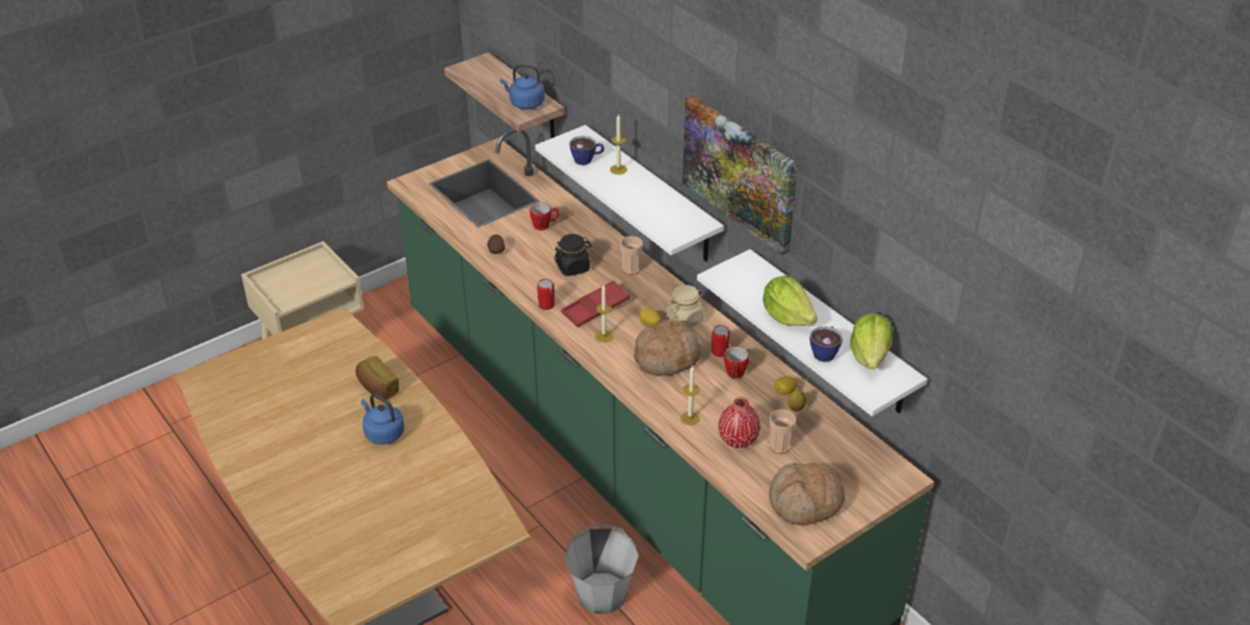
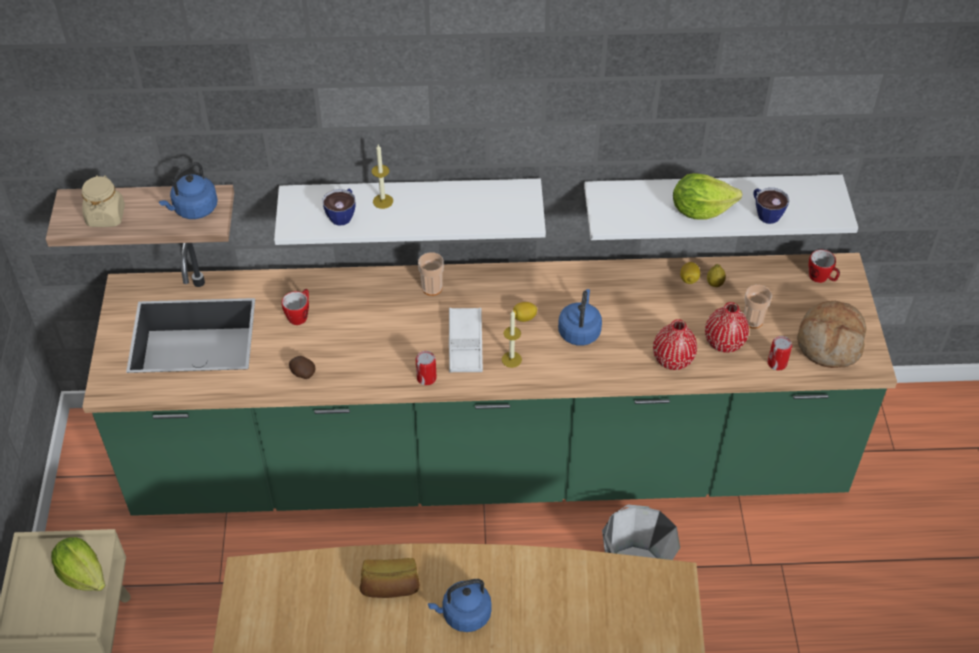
camera: 55 degrees left, 10 degrees up
black jar [554,234,592,276] -> none
red tray [561,281,630,327] -> white tray [449,308,483,372]
bread [634,319,701,376] -> blue kettle [558,289,602,346]
beige jar [666,285,704,328] -> beige jar moved to [82,175,125,227]
candle [681,365,700,425] -> red vase [653,319,697,370]
picture [682,95,798,255] -> none
can [711,325,730,357] -> can moved to [767,336,792,370]
mug [724,346,749,379] -> mug moved to [809,250,840,283]
lettuce [850,313,893,369] -> lettuce moved to [51,537,105,591]

